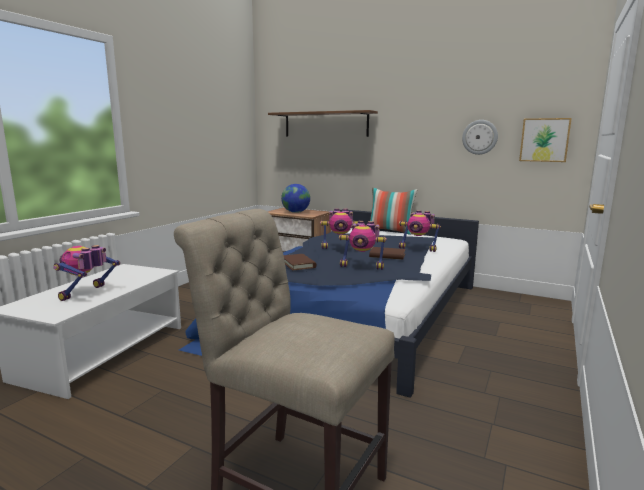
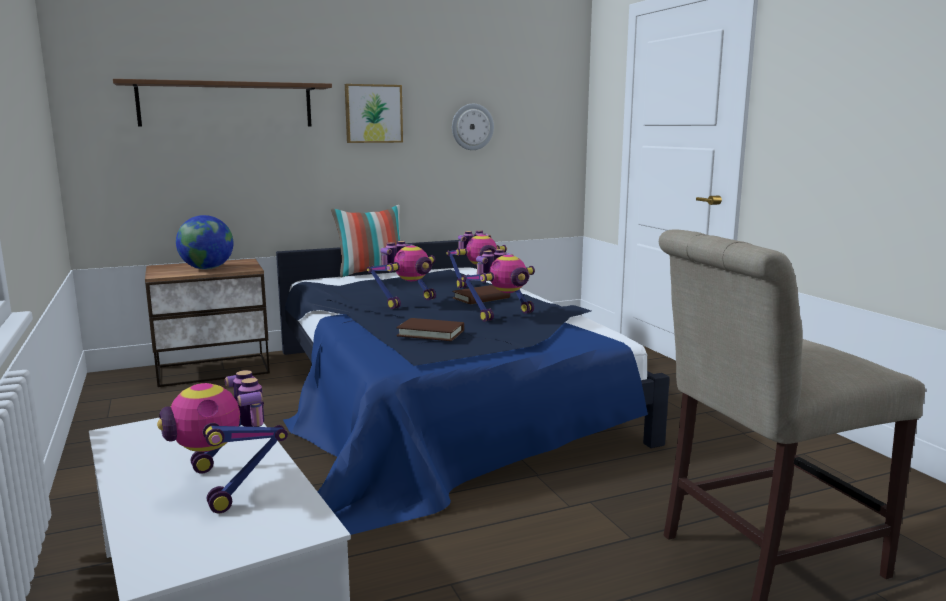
camera: 50 degrees left, 0 degrees up
picture [519,118,572,162] -> picture moved to [345,84,403,143]

